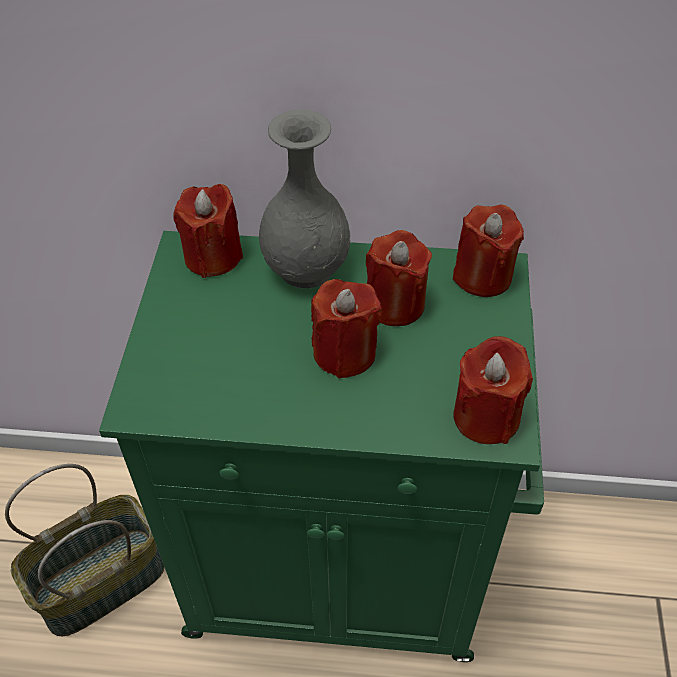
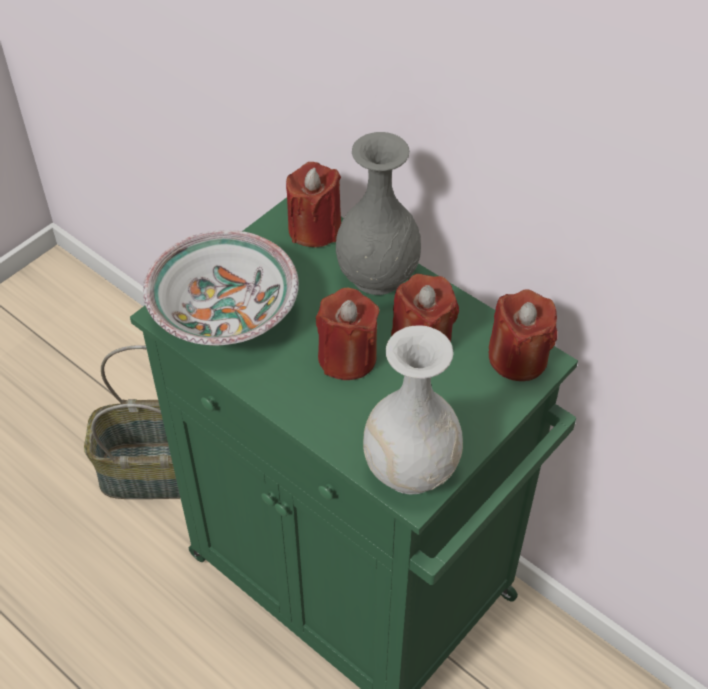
camera: 35 degrees right, 0 degrees up
red candle [454,336,533,444] -> white vase [363,325,463,495]
none -> bowl [143,230,299,346]

